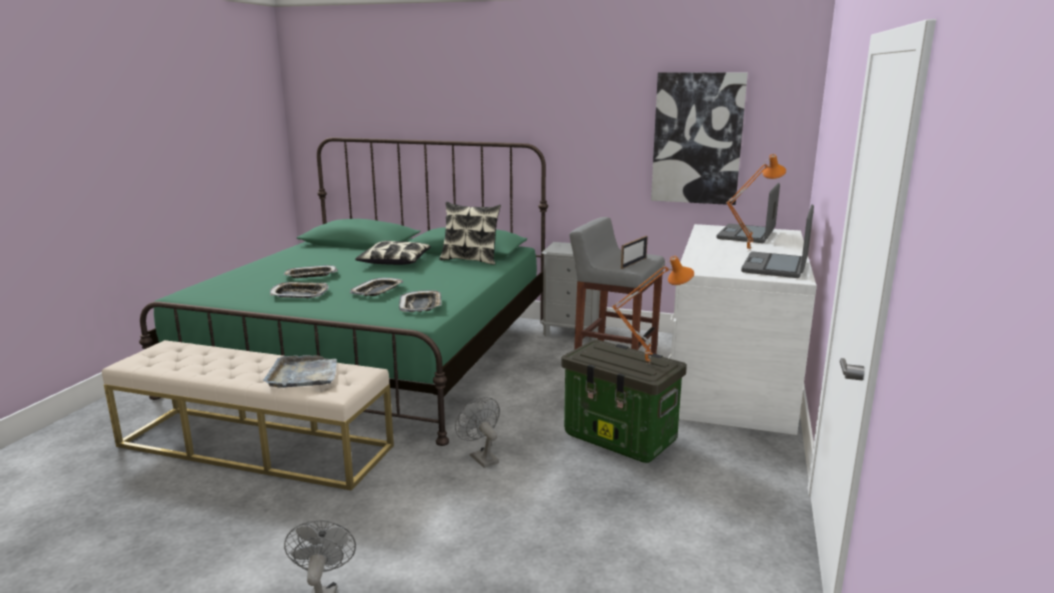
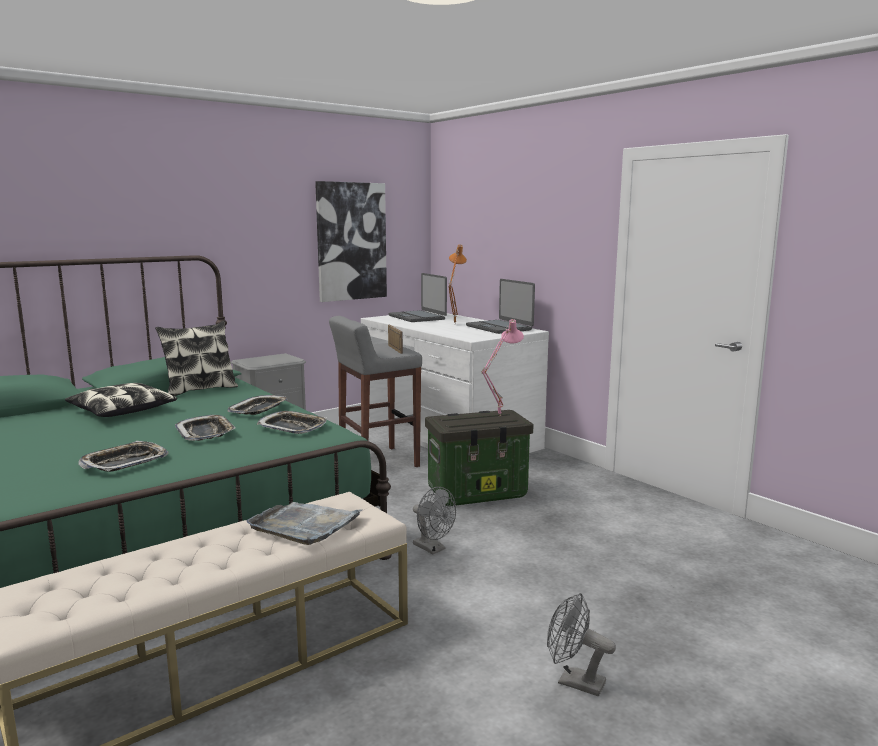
camera: 55 degrees left, 5 degrees down
tray [284,265,338,278] -> tray moved to [227,395,288,415]
grey fan [455,397,500,468] -> grey fan turned 135 degrees counterclockwise [413,487,456,554]
orange table lamp [612,256,694,364] -> pink table lamp [481,319,524,416]

